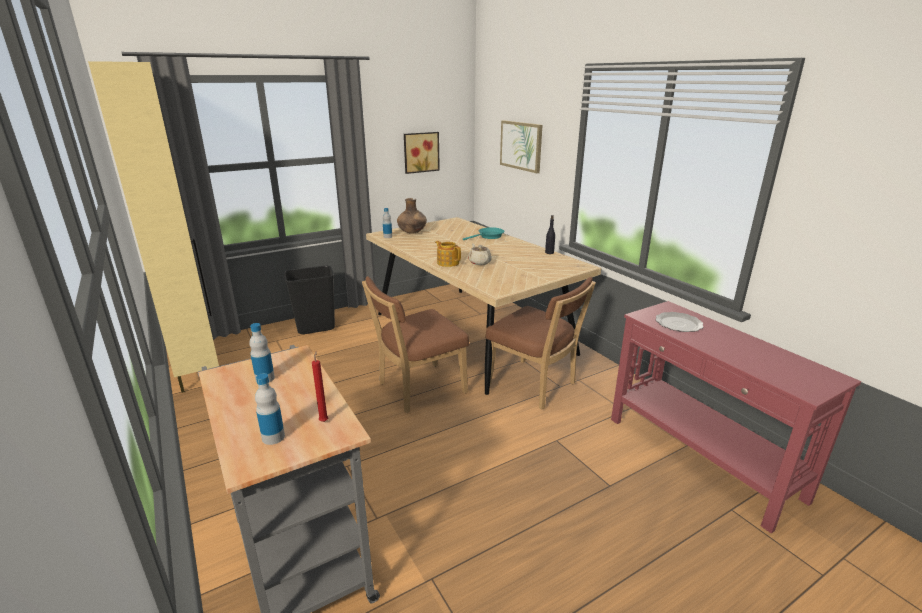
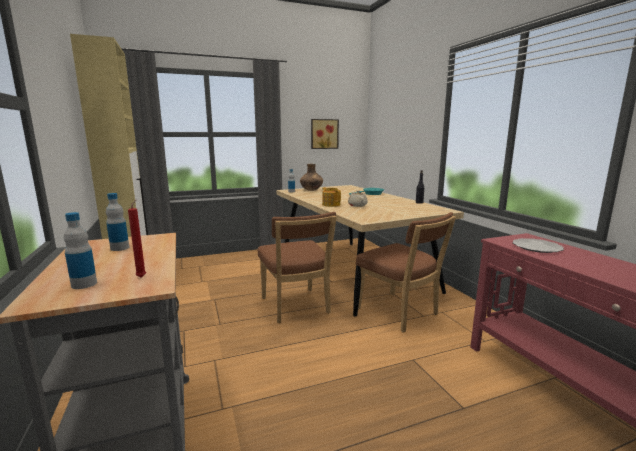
camera: 10 degrees right, 10 degrees down
black trash can [284,266,335,334] -> none
brown chair [362,276,469,413] -> brown chair turned 90 degrees counterclockwise [258,212,337,323]
picture [500,120,542,173] -> none

